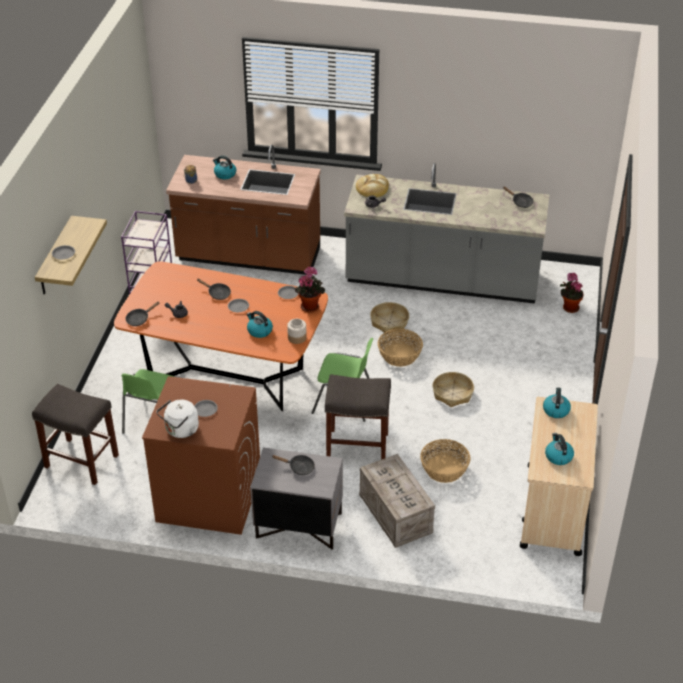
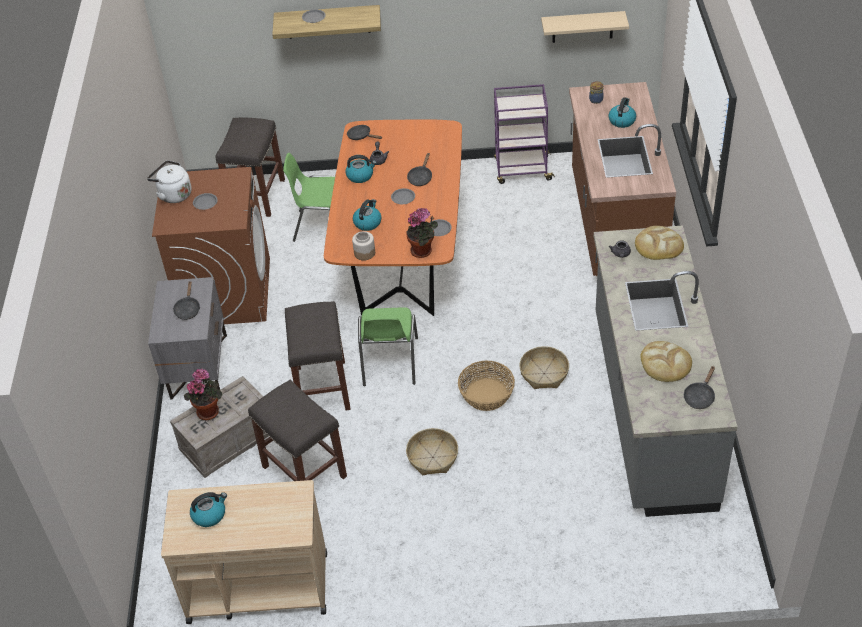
camera: 80 degrees right, 5 degrees up
basket [420,439,471,483] -> grey stool [248,380,347,481]
kettle [543,387,571,418] -> kettle moved to [345,155,377,183]
potted plant [560,273,584,313] -> potted plant moved to [184,368,222,420]
none -> beige shelf [541,11,629,43]
none -> bread [640,341,692,382]

